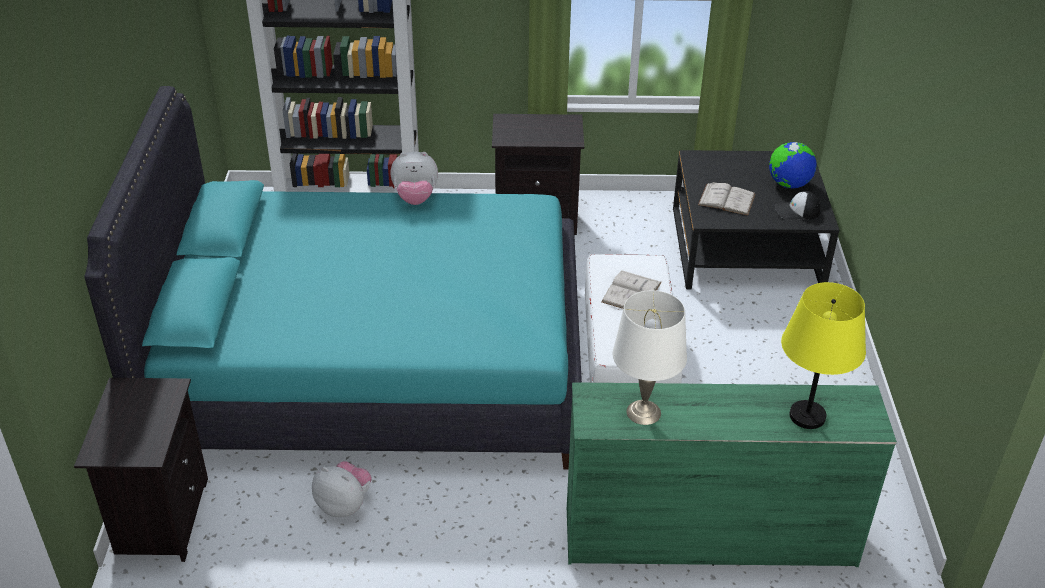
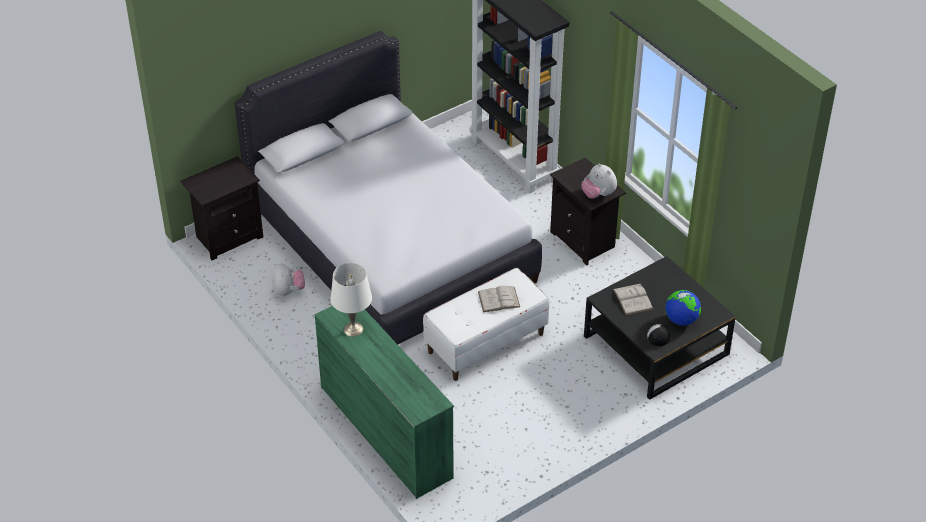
camera: 55 degrees right, 5 degrees up
turquoise bed [84,86,582,469] -> white bed [234,31,542,344]
plush toy [390,151,438,205] -> plush toy moved to [582,163,617,198]
yellow table lamp [781,282,866,429] -> none

